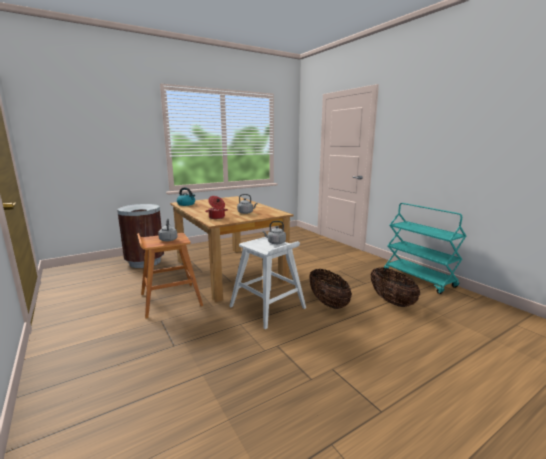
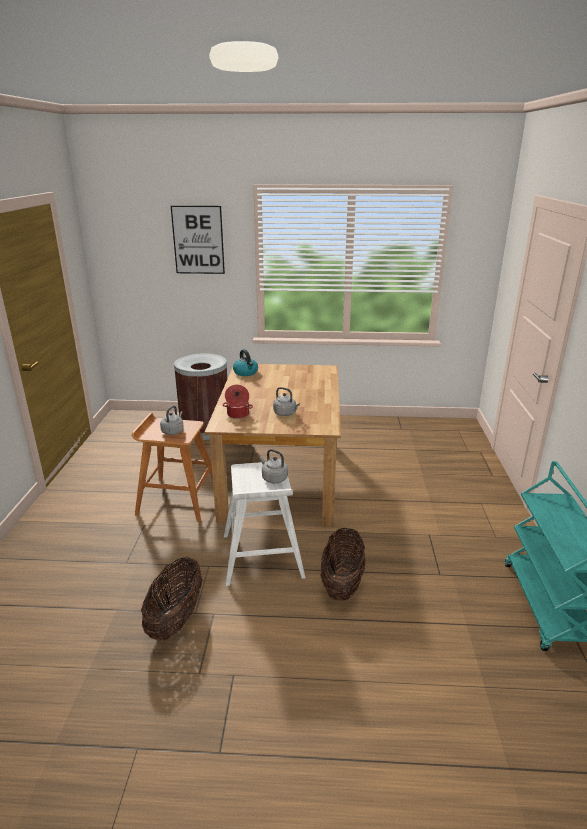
camera: 35 degrees right, 10 degrees up
basket [370,267,420,307] -> basket moved to [141,557,202,641]
none -> picture [171,205,225,274]

